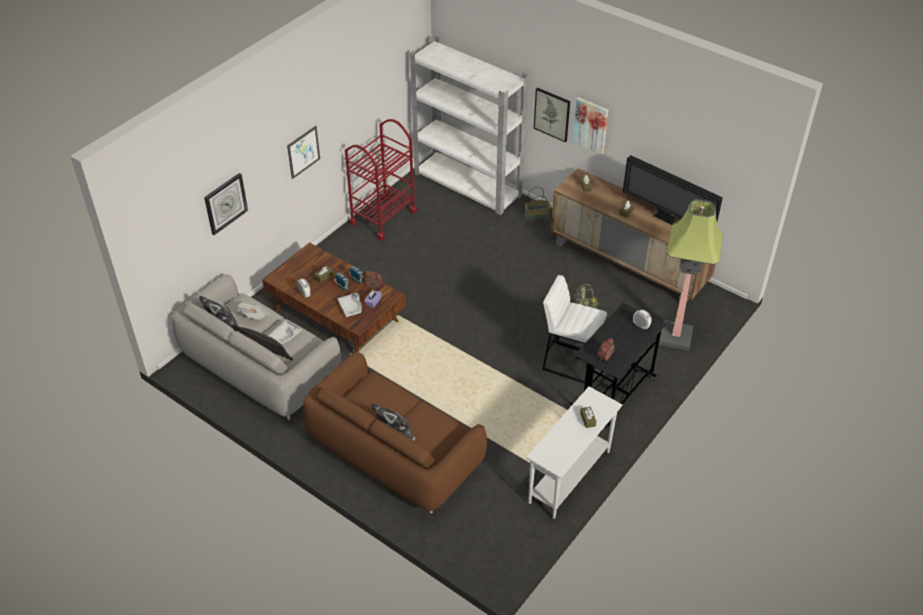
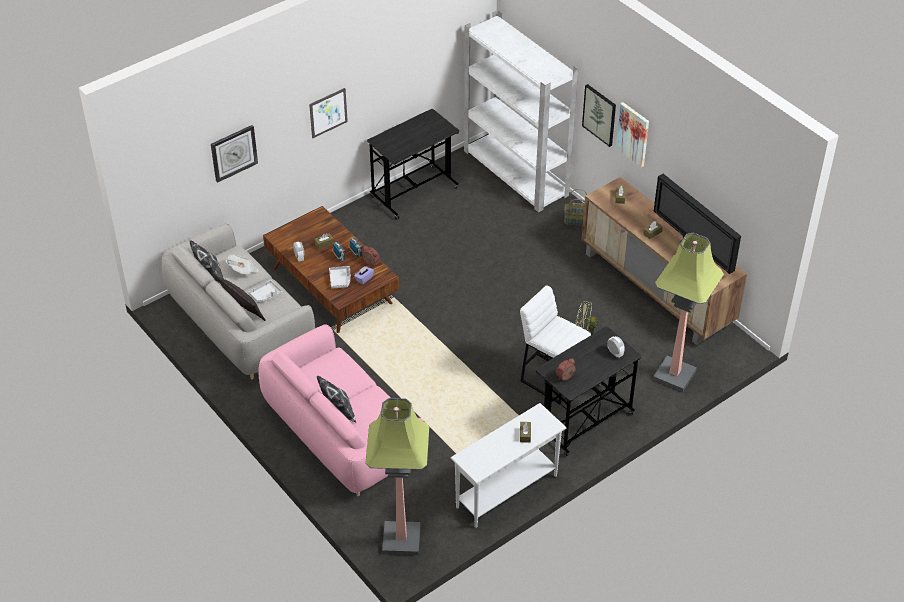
camera: 15 degrees right, 0 degrees up
brown sofa [303,352,487,513] -> pink sofa [258,324,423,496]
red cart [345,119,417,240] -> black desk [367,109,459,220]
none -> floor lamp [365,398,429,555]

